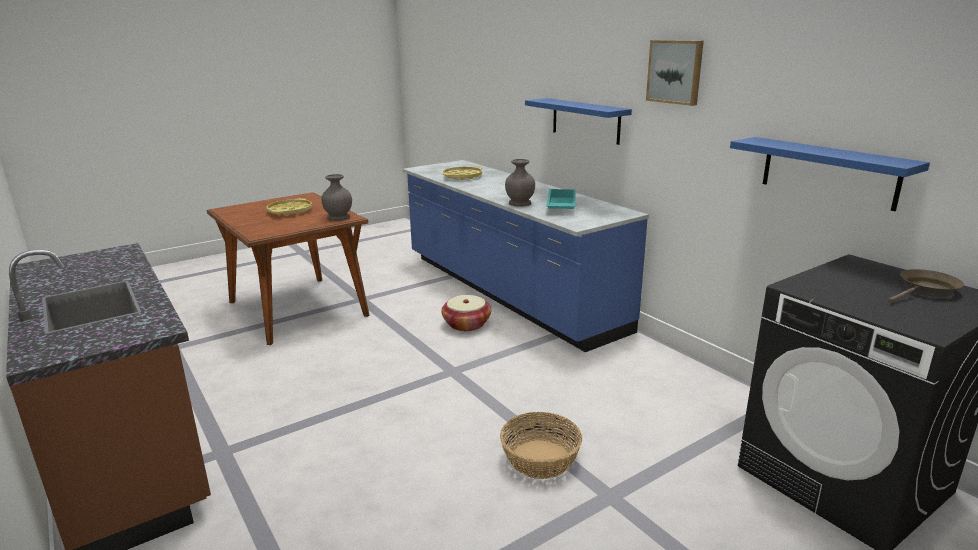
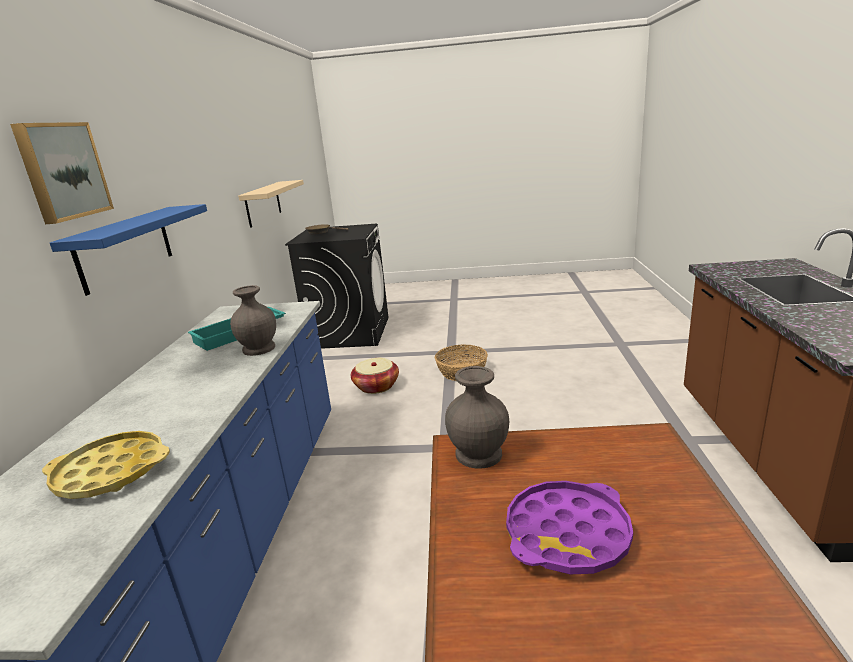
camera: 140 degrees left, 0 degrees up
yellow tray [266,198,312,216] -> purple tray [506,481,633,574]
basket [441,295,491,331] -> basket moved to [351,358,399,394]
picture [646,40,704,106] -> picture moved to [10,122,114,224]
blue shelf [730,137,930,211] -> beige shelf [238,180,304,228]

